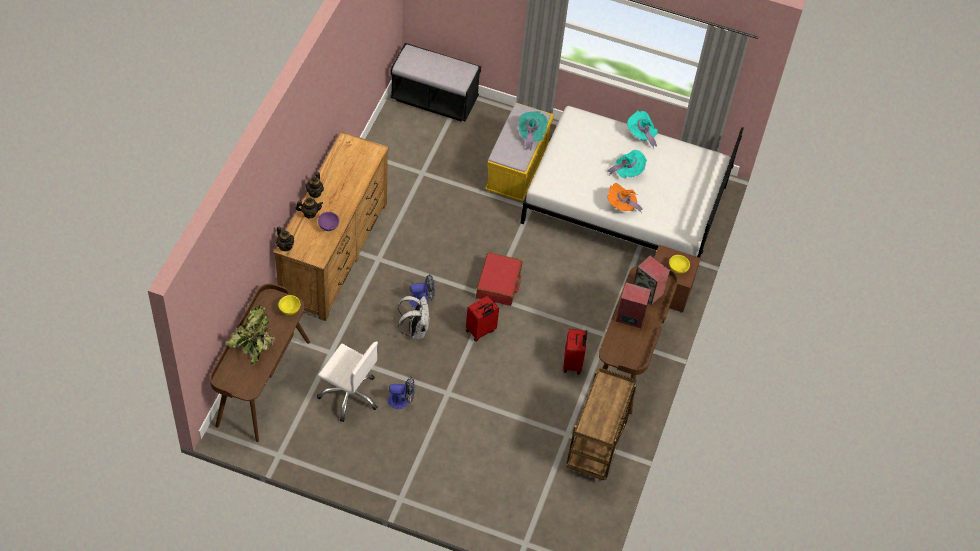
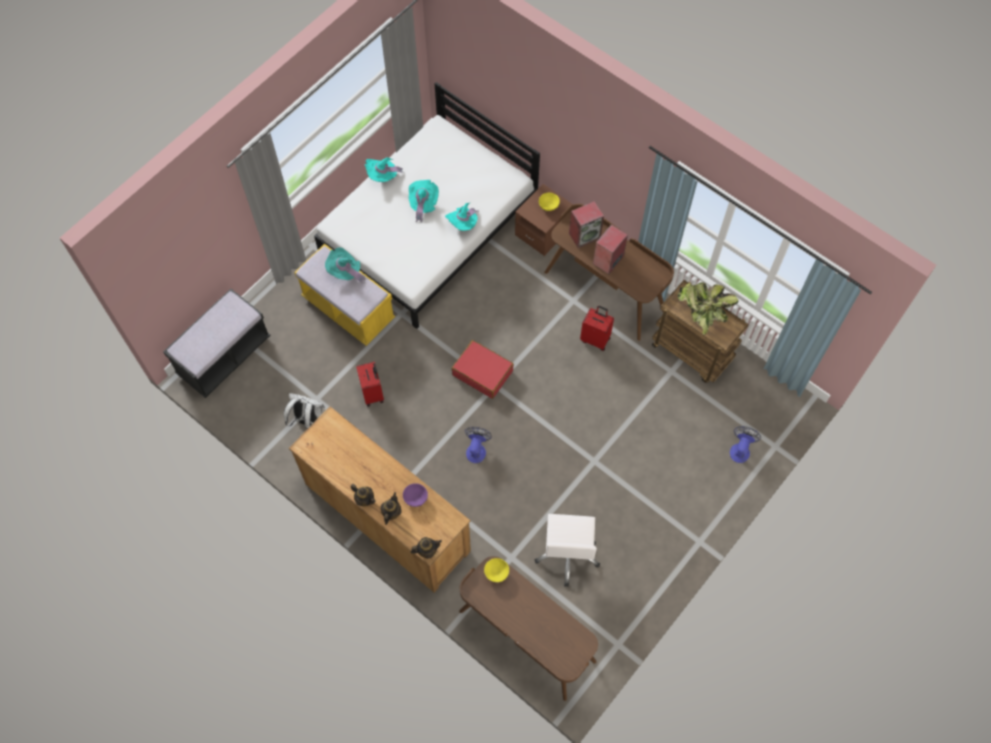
camera: 65 degrees left, 10 degrees up
potted plant [226,304,275,365] -> potted plant moved to [677,282,739,335]
white office chair [317,341,378,422] -> white office chair turned 135 degrees clockwise [535,514,600,587]
fan [388,377,415,409] -> fan moved to [730,426,761,463]
white backpack [398,296,430,339] -> white backpack moved to [284,393,325,429]
red suitcase [466,296,499,342] -> red suitcase moved to [356,362,384,407]
orange hat [608,183,643,214] -> turquoise hat [445,203,478,231]

